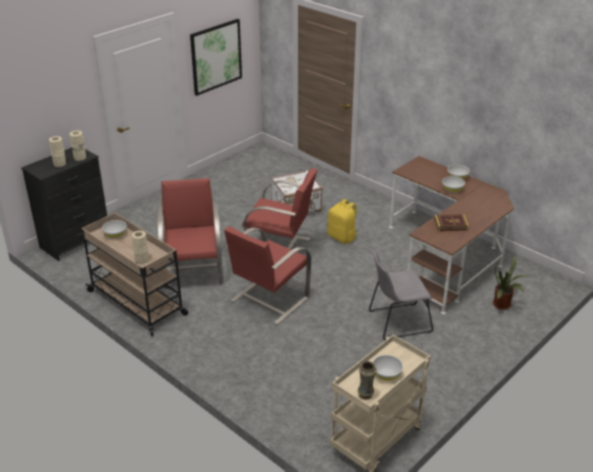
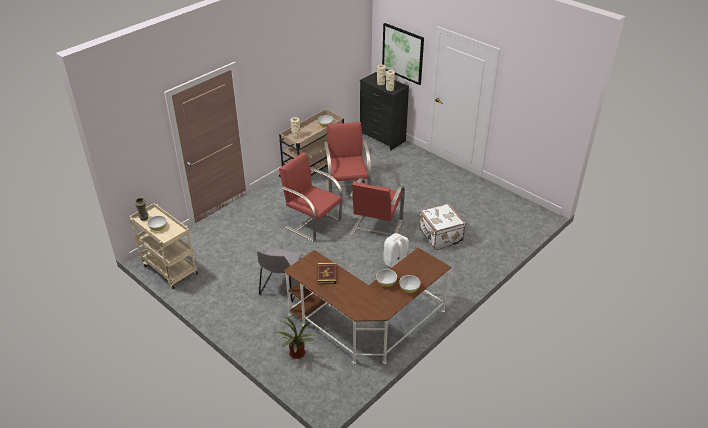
camera: 90 degrees right, 5 degrees up
red armchair [157,178,223,289] -> red armchair turned 90 degrees counterclockwise [324,122,371,193]
picture [190,19,242,96] -> picture moved to [382,23,424,85]
yellow backpack [327,199,358,244] -> white backpack [383,233,409,268]
grey chair [369,251,433,340] -> grey chair turned 150 degrees counterclockwise [257,247,302,302]

